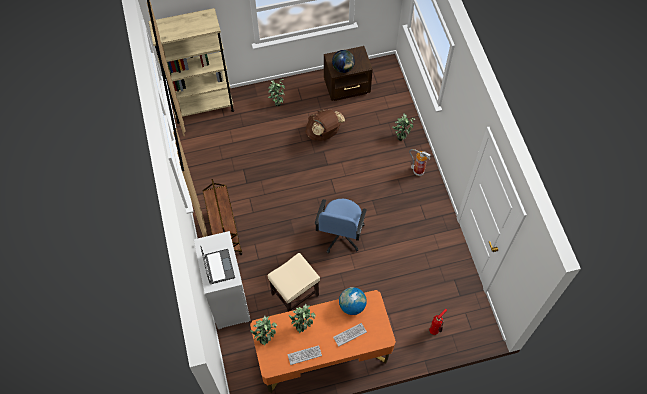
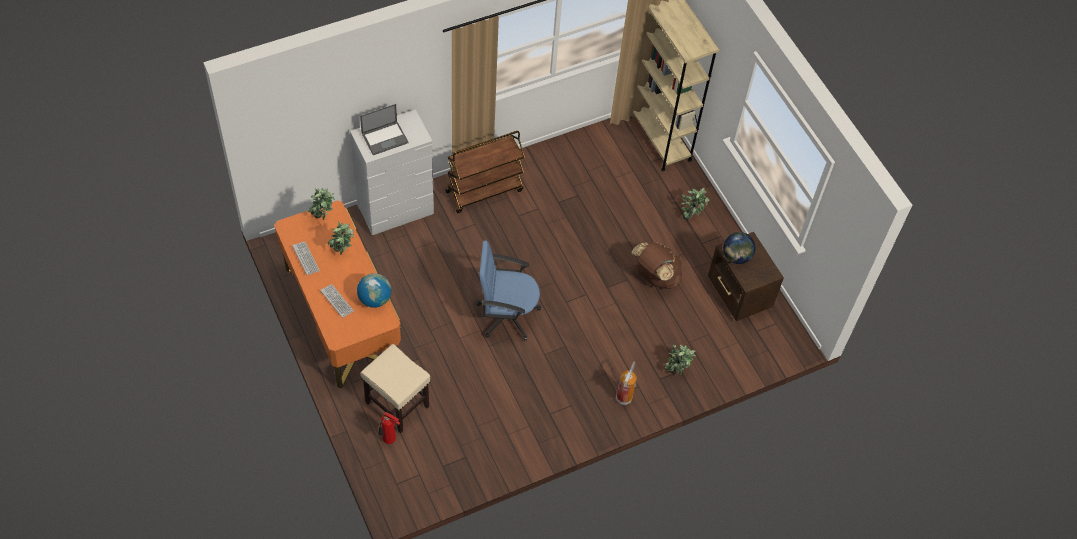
camera: 75 degrees right, 5 degrees down
beige stool [268,253,320,312] -> beige stool moved to [361,344,430,433]

